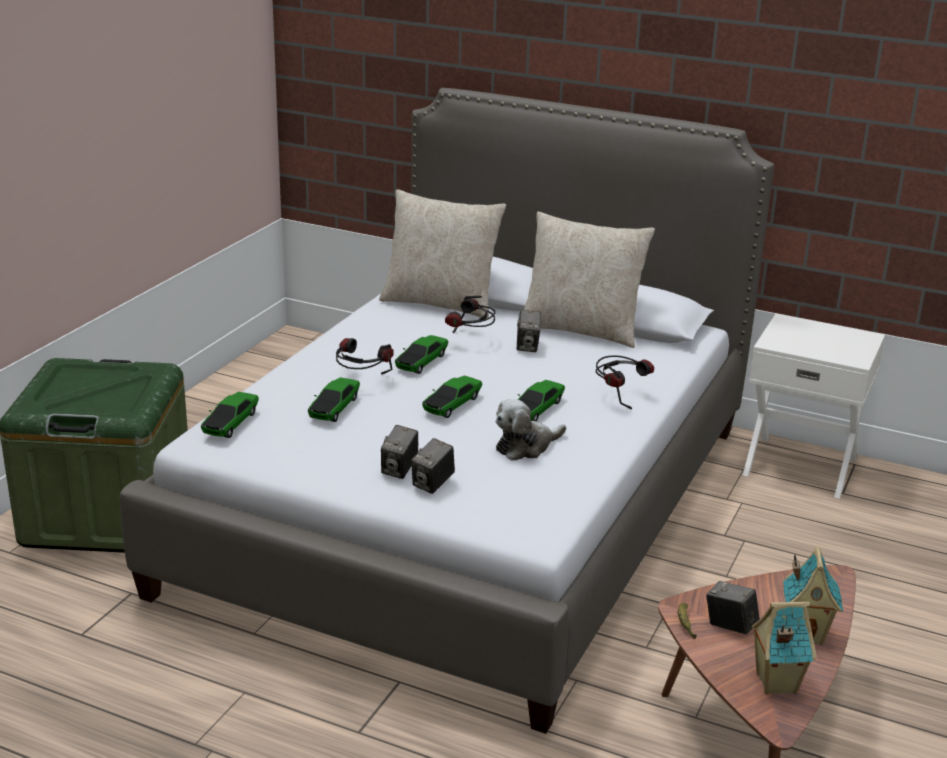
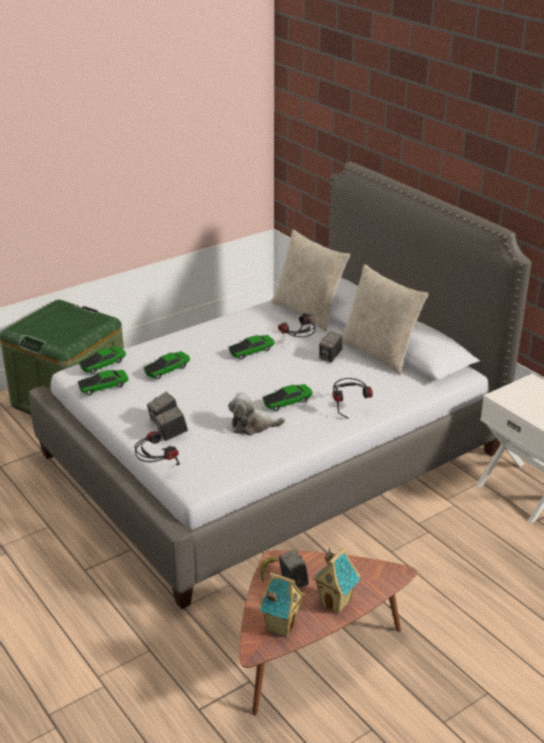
camera: 30 degrees right, 5 degrees up
headphones [336,338,394,375] -> headphones moved to [134,431,180,465]
toy car [422,376,482,418] -> toy car moved to [78,370,129,396]

